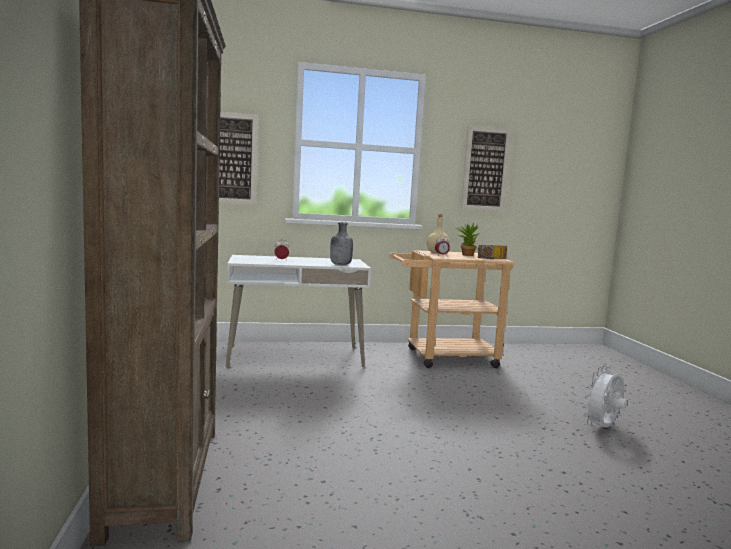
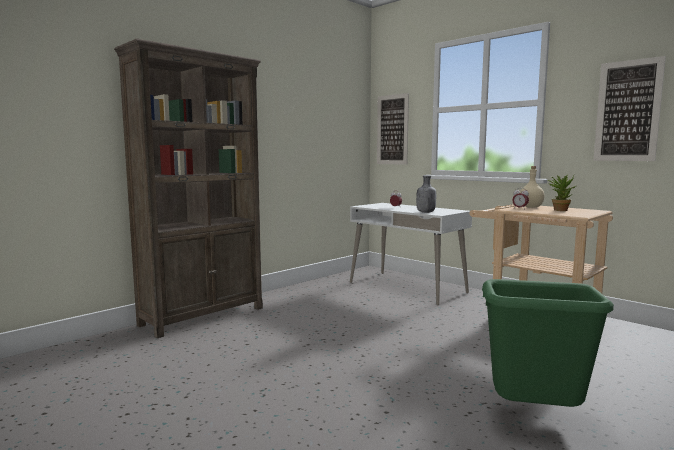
camera: 55 degrees right, 0 degrees up
radio [478,245,507,259] -> none
white fan [583,366,627,427] -> green trash can [482,279,614,407]

